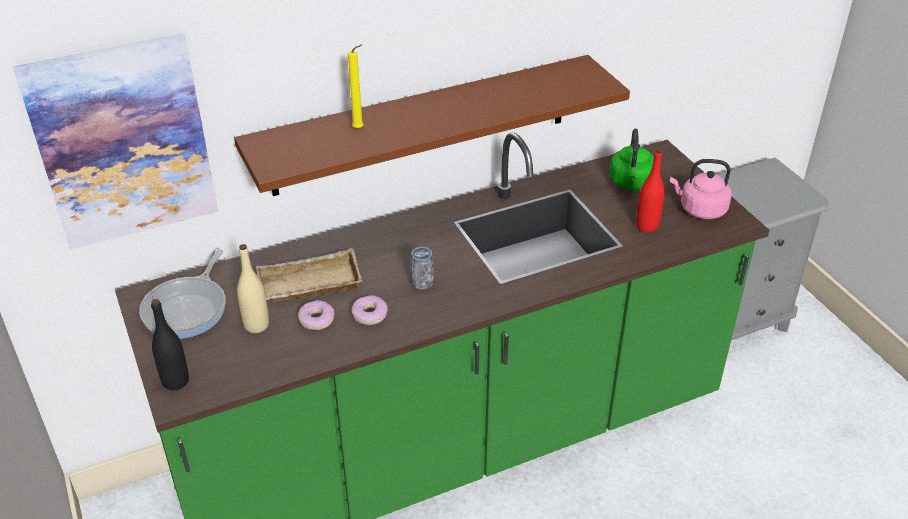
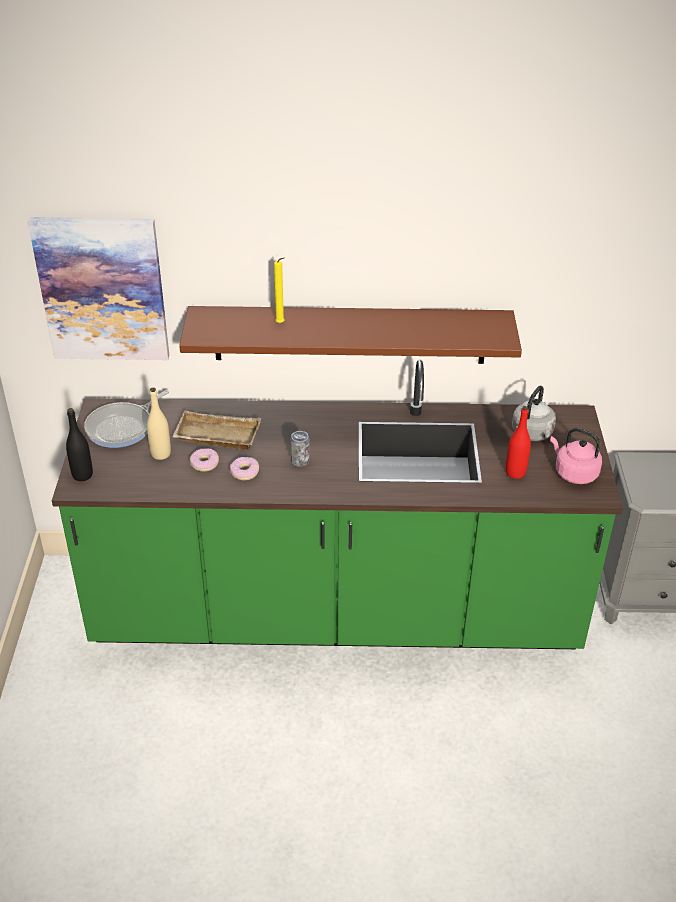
camera: 25 degrees right, 0 degrees up
green kettle [609,128,654,190] -> grey kettle [512,386,556,441]

